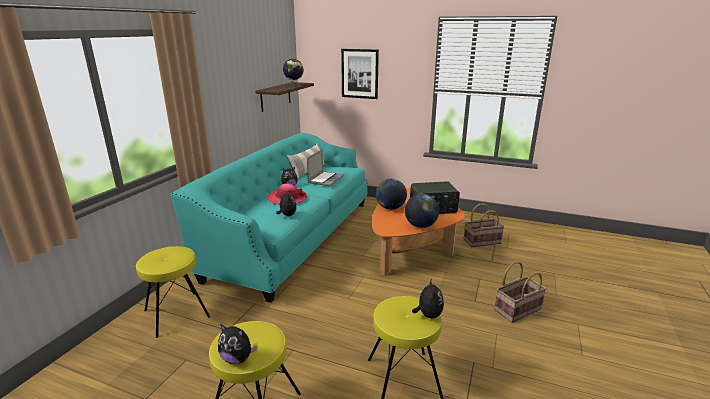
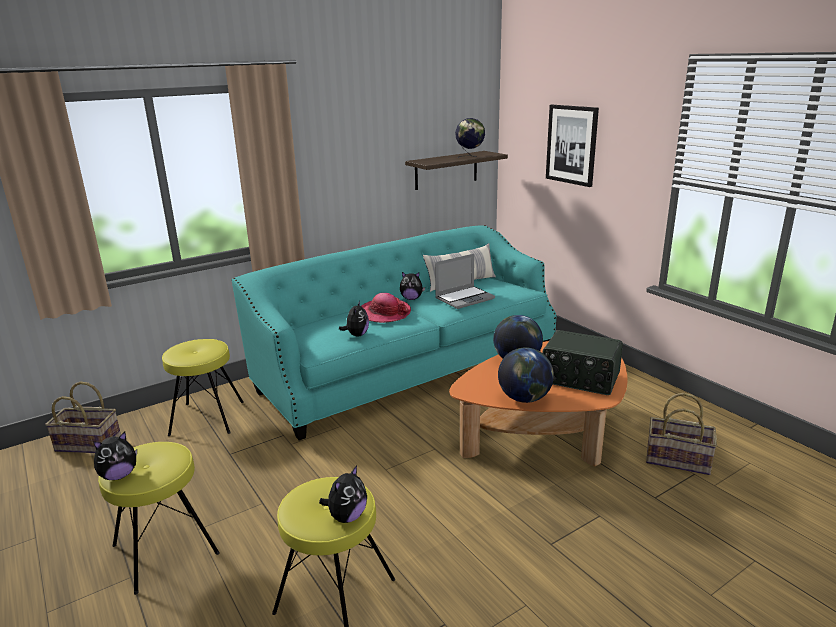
camera: 35 degrees right, 0 degrees up
plush toy [218,324,257,364] -> plush toy turned 90 degrees counterclockwise [93,432,137,480]
basket [494,261,547,323] -> basket moved to [45,382,121,453]

